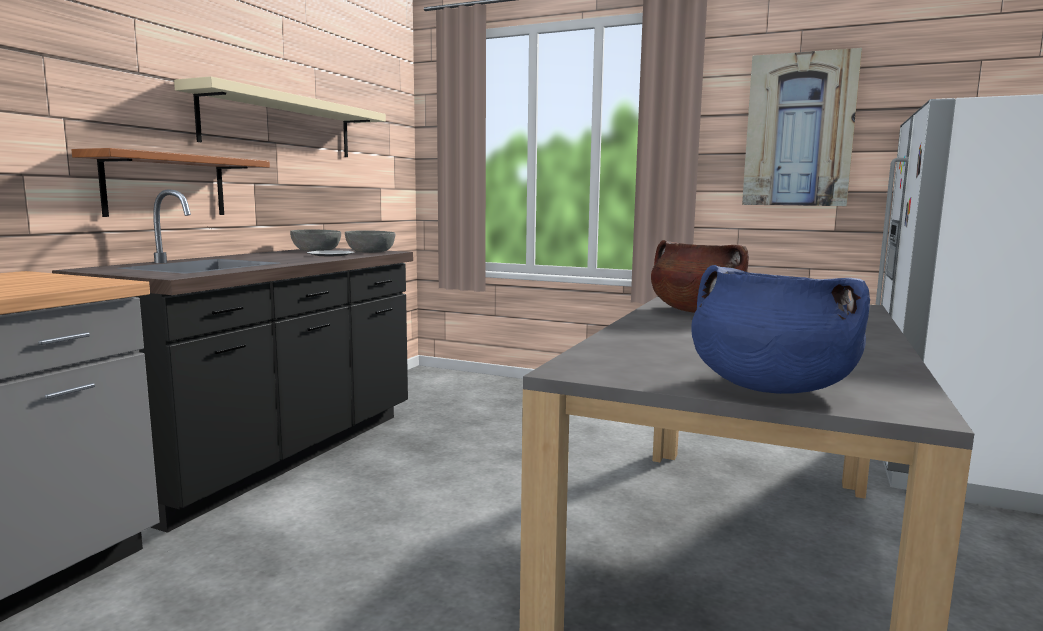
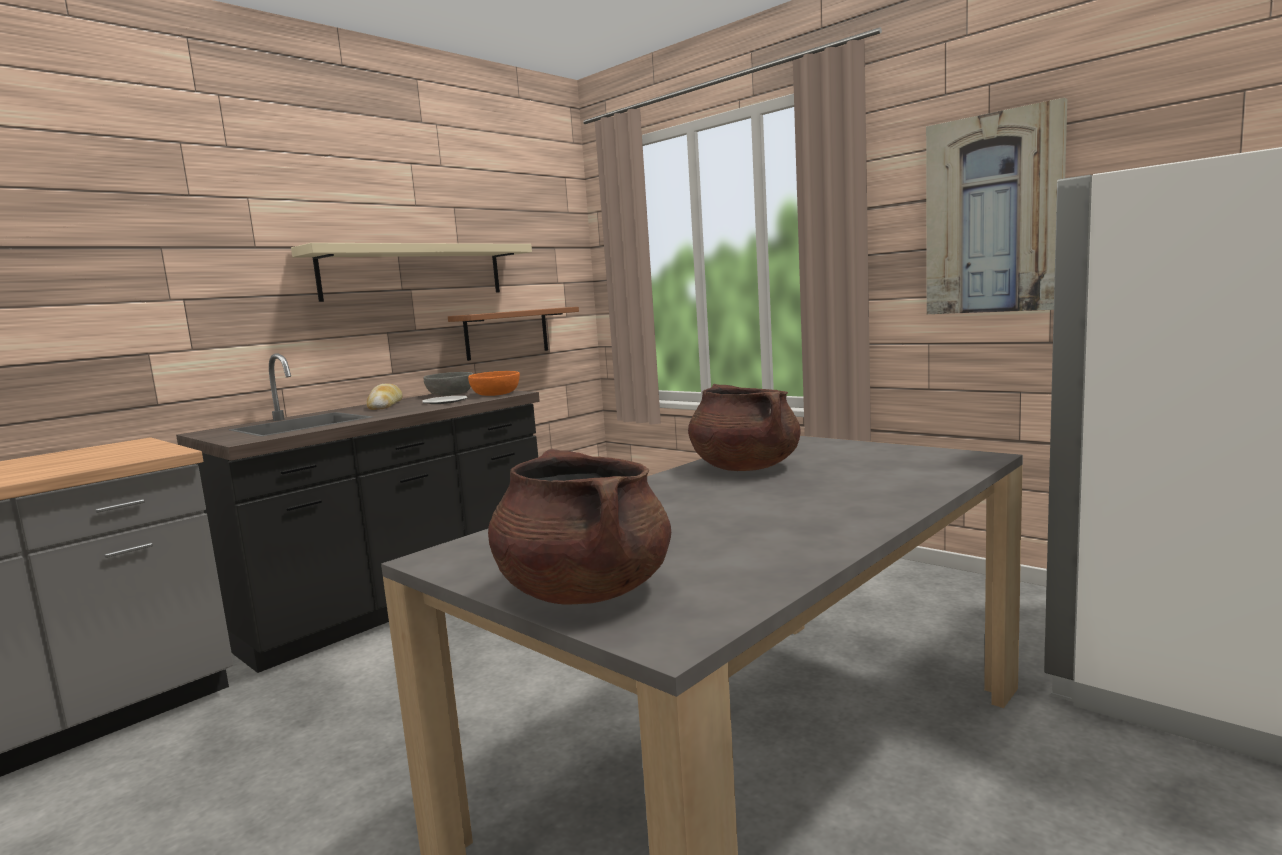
camera: 20 degrees right, 0 degrees up
shelf [72,148,270,217] -> shelf moved to [448,307,579,361]
grey bowl [345,230,395,253] -> orange bowl [468,371,520,396]
blue cooking pot [691,265,870,394] -> brown cooking pot [488,449,671,604]
none -> bread [367,383,402,410]

